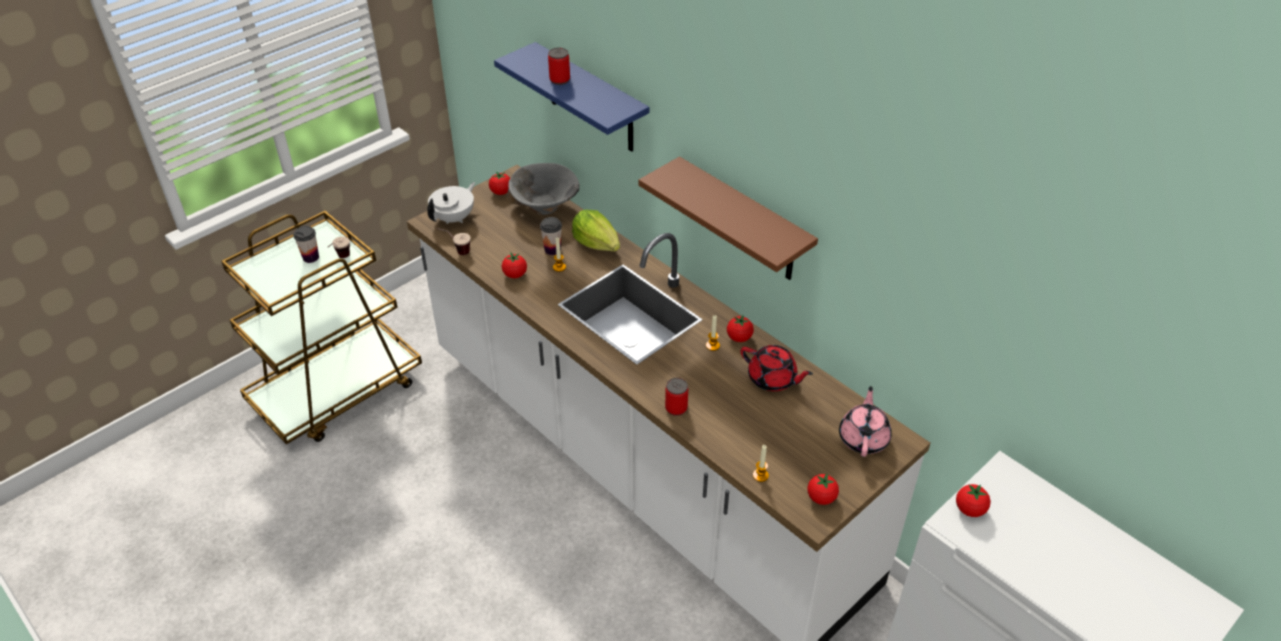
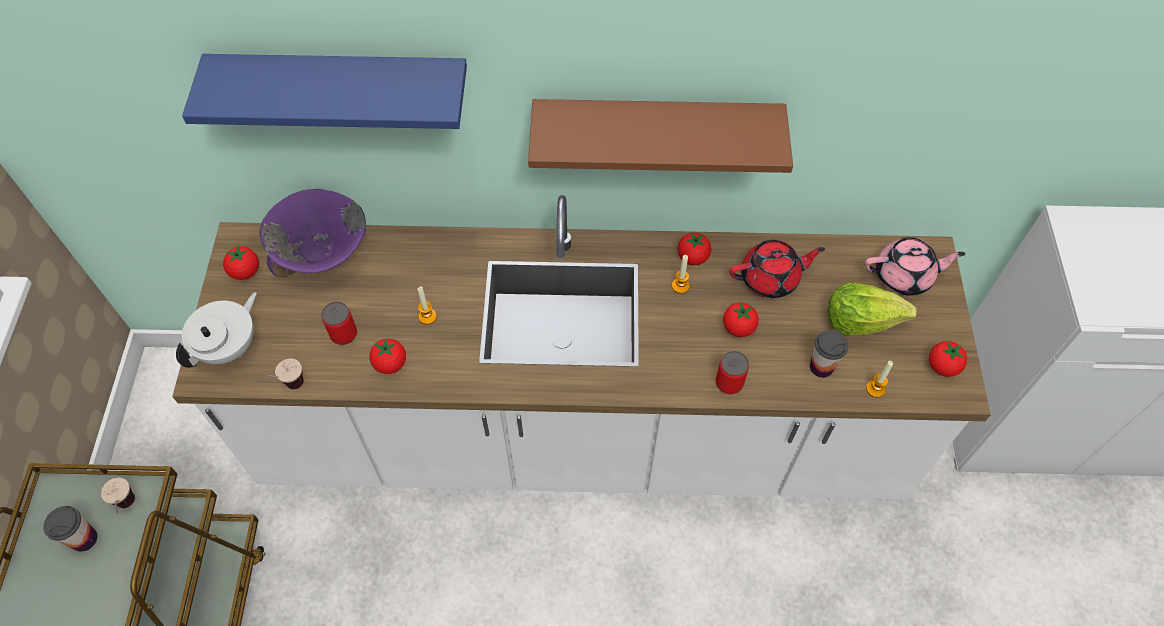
camera: 45 degrees left, 15 degrees up
white teapot [427,182,475,224] -> white teapot turned 45 degrees clockwise [176,292,257,368]
grey bowl [507,163,579,215] -> purple bowl [259,189,366,277]
cup [540,217,562,255] -> cup moved to [810,330,848,378]
can [548,48,570,85] -> can moved to [321,302,357,345]
lettuce [572,210,620,251] -> lettuce moved to [828,282,917,335]
pink teapot [839,386,892,457] -> pink teapot turned 120 degrees clockwise [865,237,965,296]
tomato [956,484,991,517] -> tomato moved to [723,302,759,337]

